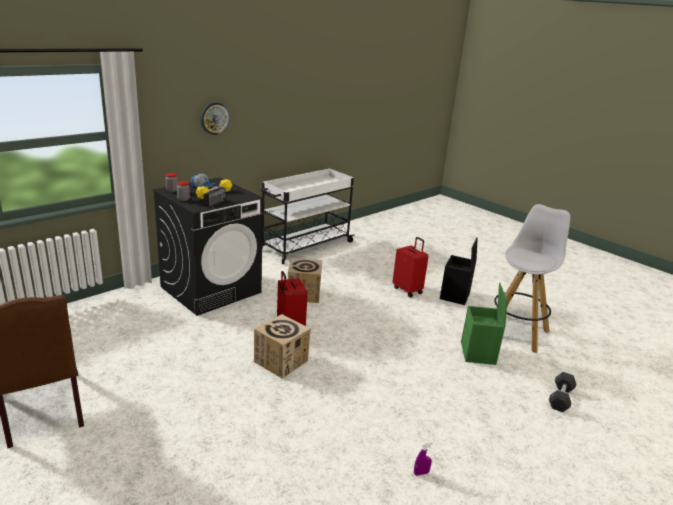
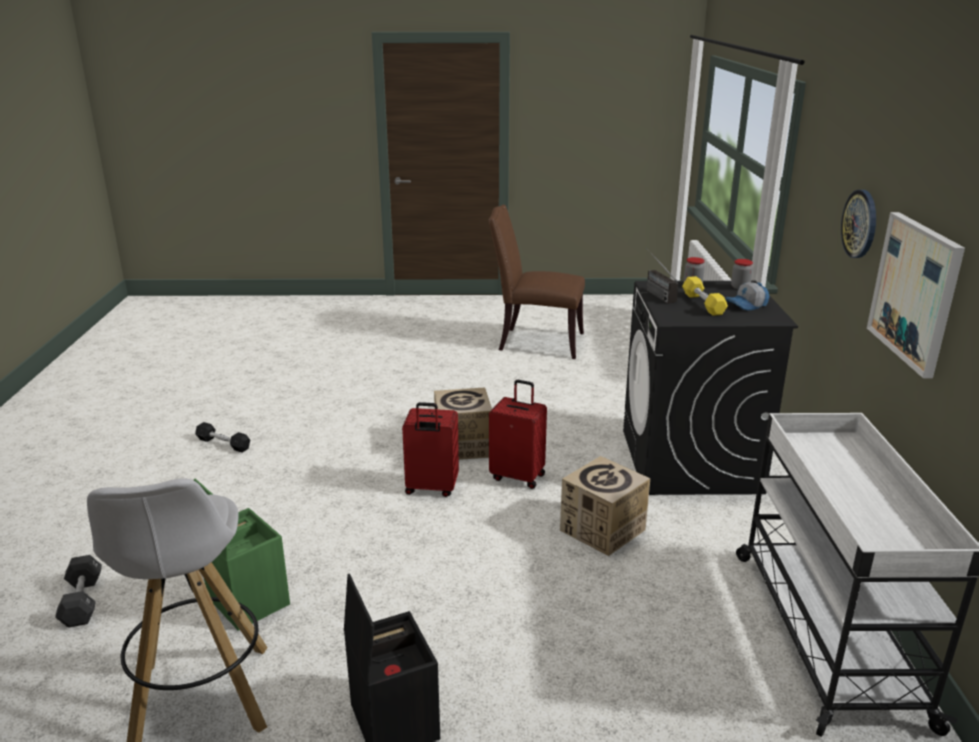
camera: 135 degrees right, 0 degrees up
red suitcase [393,237,429,297] -> red suitcase moved to [402,402,459,497]
purple spray bottle [414,442,433,476] -> black dumbbell [195,422,250,453]
none -> picture [867,212,965,378]

